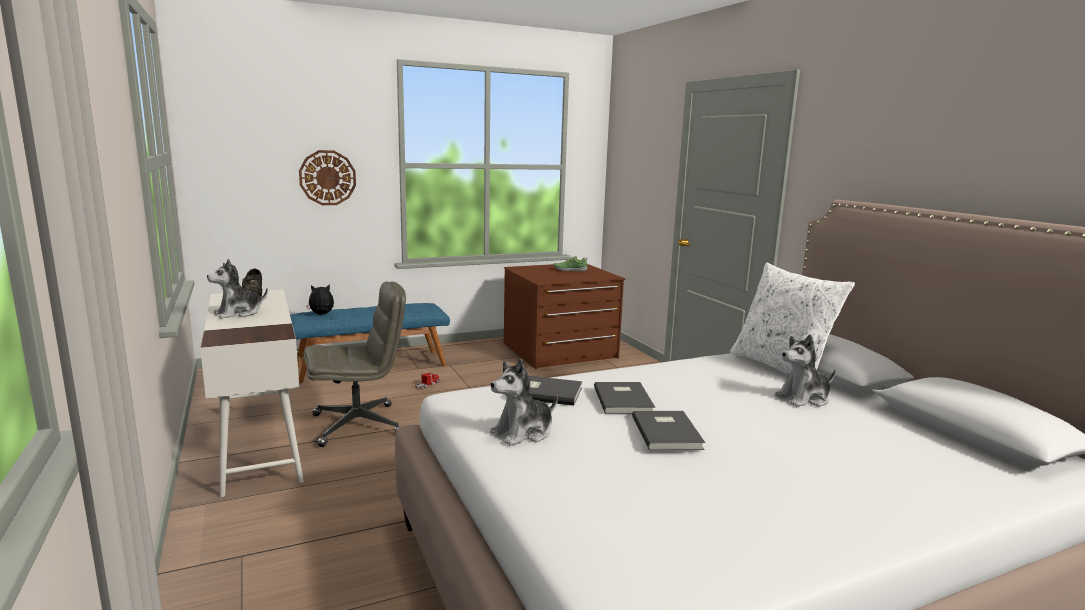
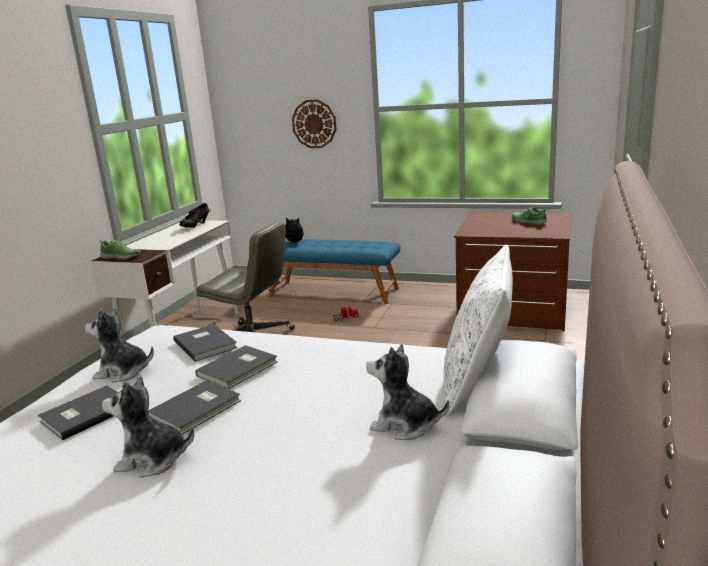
camera: 45 degrees right, 5 degrees up
plush toy [207,259,268,319] -> plush toy moved to [102,376,194,477]
none -> grey book [38,386,118,440]
none -> shoe [99,240,141,259]

